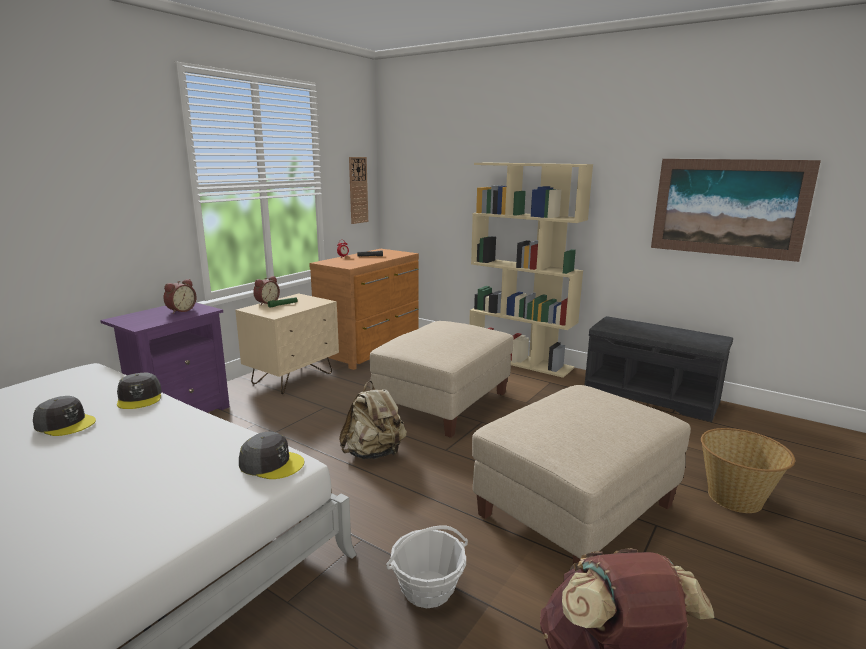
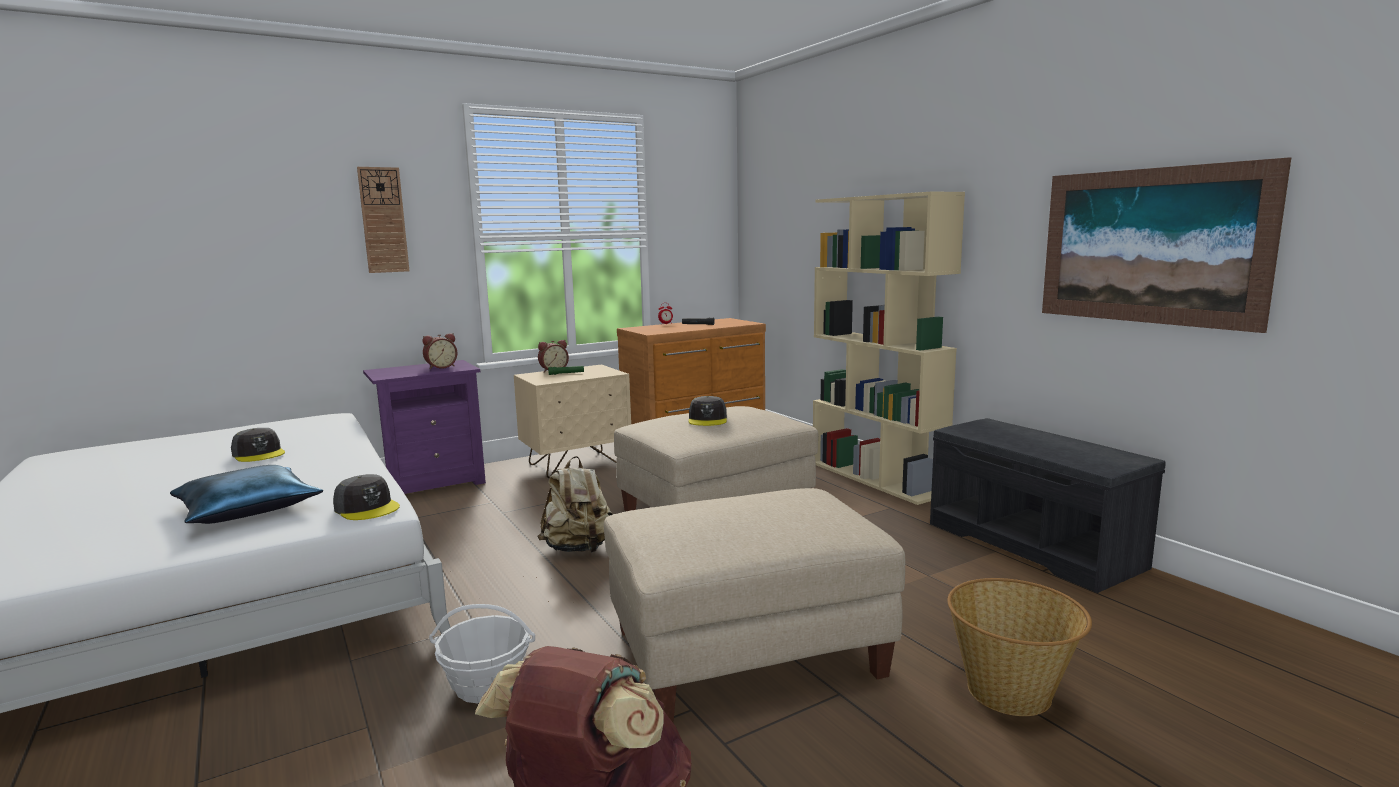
camera: 25 degrees right, 5 degrees down
grey cap [117,373,161,409] -> grey cap moved to [688,396,727,426]
wall clock [349,157,368,224] -> wall clock moved to [357,167,409,273]
none -> blue pillow [170,465,323,524]

